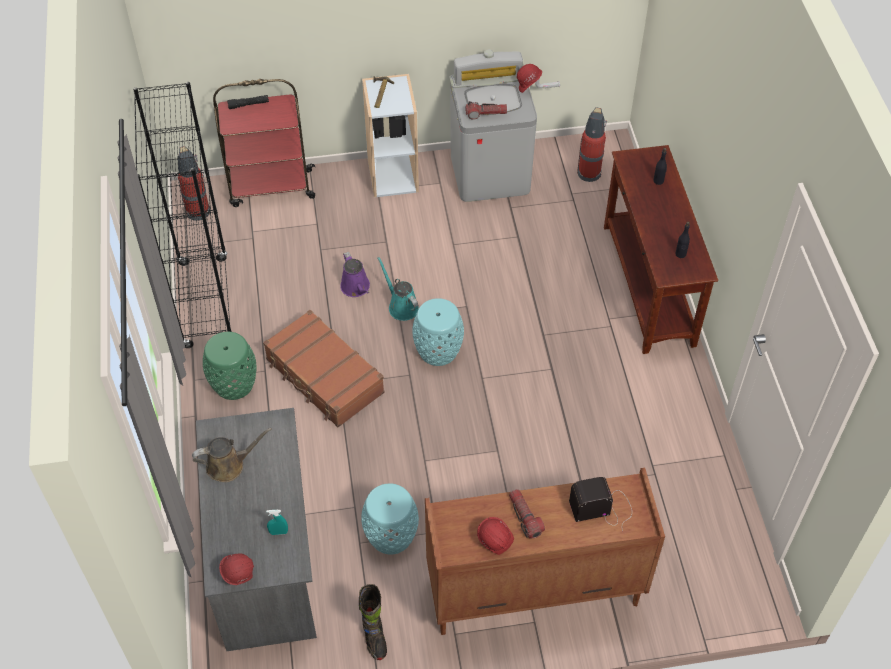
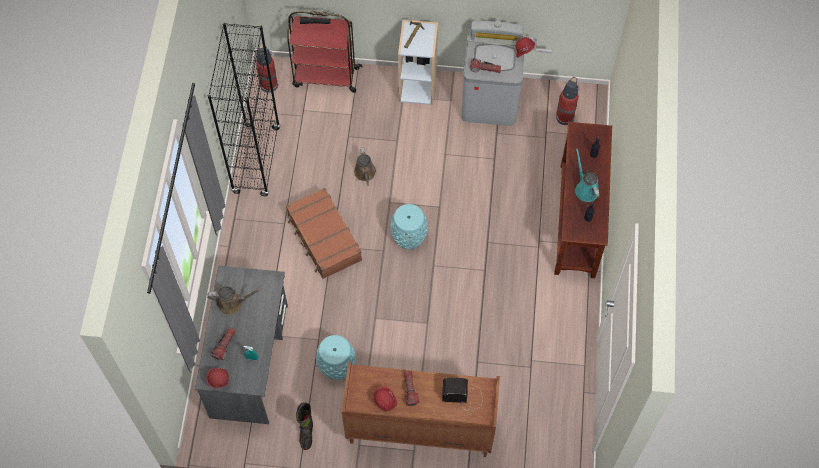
camera: 15 degrees right, 10 degrees up
green stool [203,332,256,400] -> none
purple watering can [340,252,370,297] -> brown watering can [354,147,376,186]
turquoise watering can [378,257,419,321] -> turquoise watering can moved to [575,148,599,202]
none -> flashlight [212,327,236,360]

